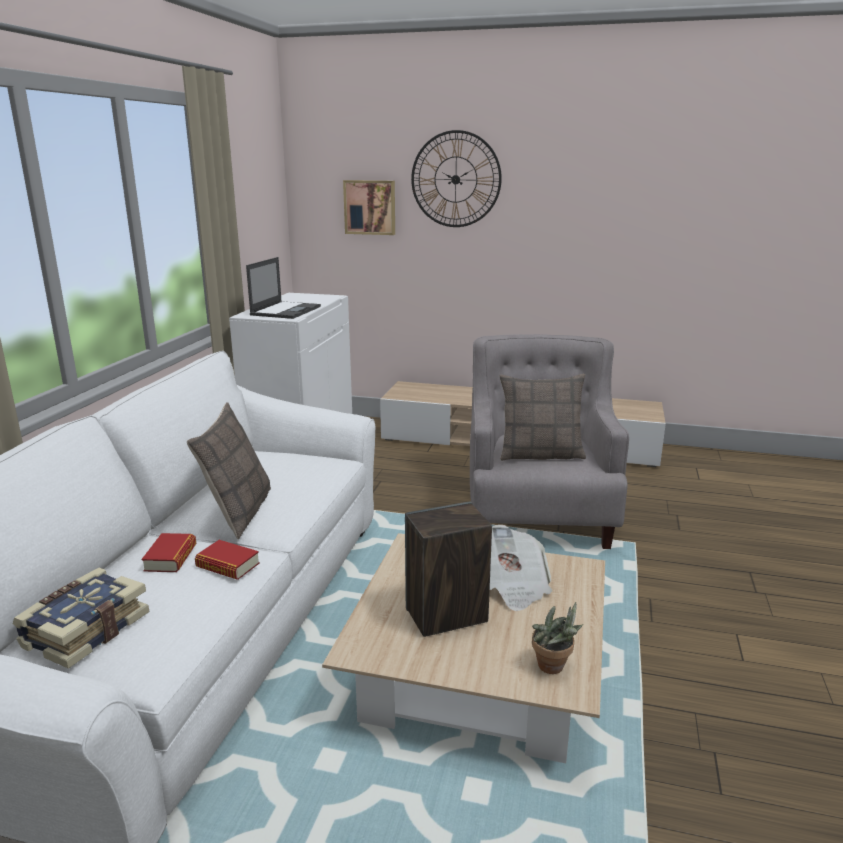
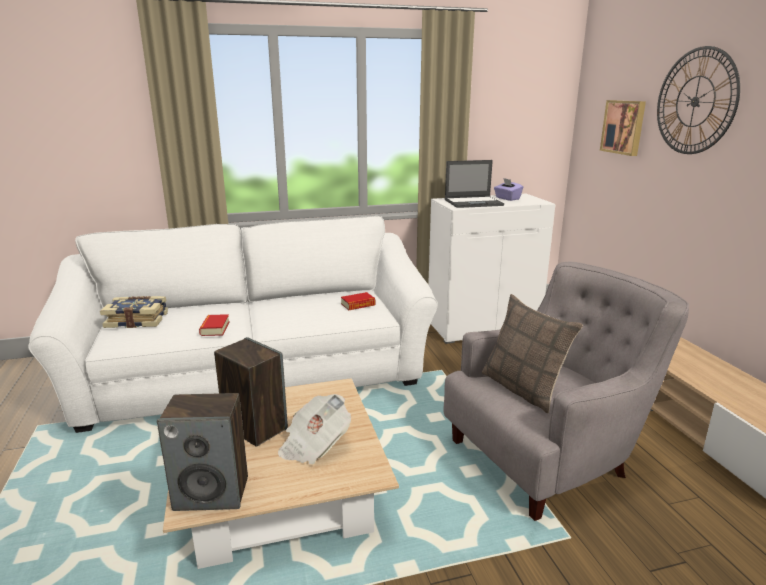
camera: 60 degrees right, 0 degrees up
book [142,533,196,572] -> book moved to [341,292,376,310]
pillow [187,402,271,539] -> none
potted plant [532,602,583,674] -> speaker [157,393,248,511]
none -> purple tissue box [494,178,523,201]

